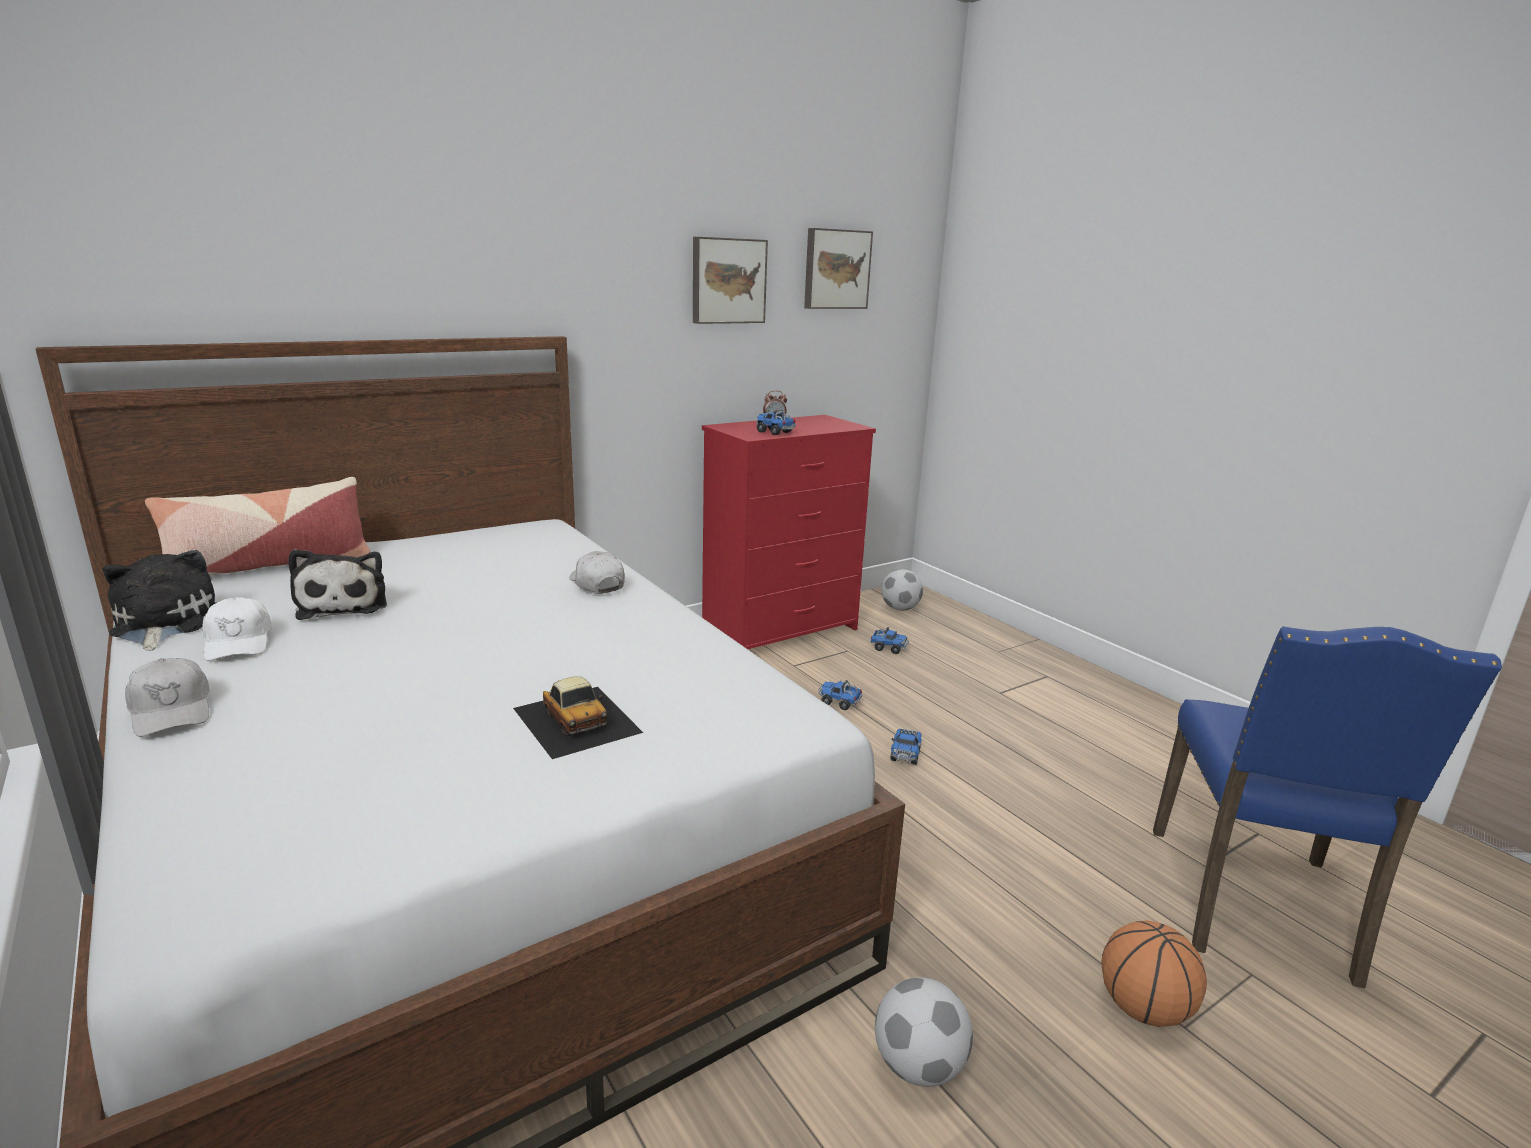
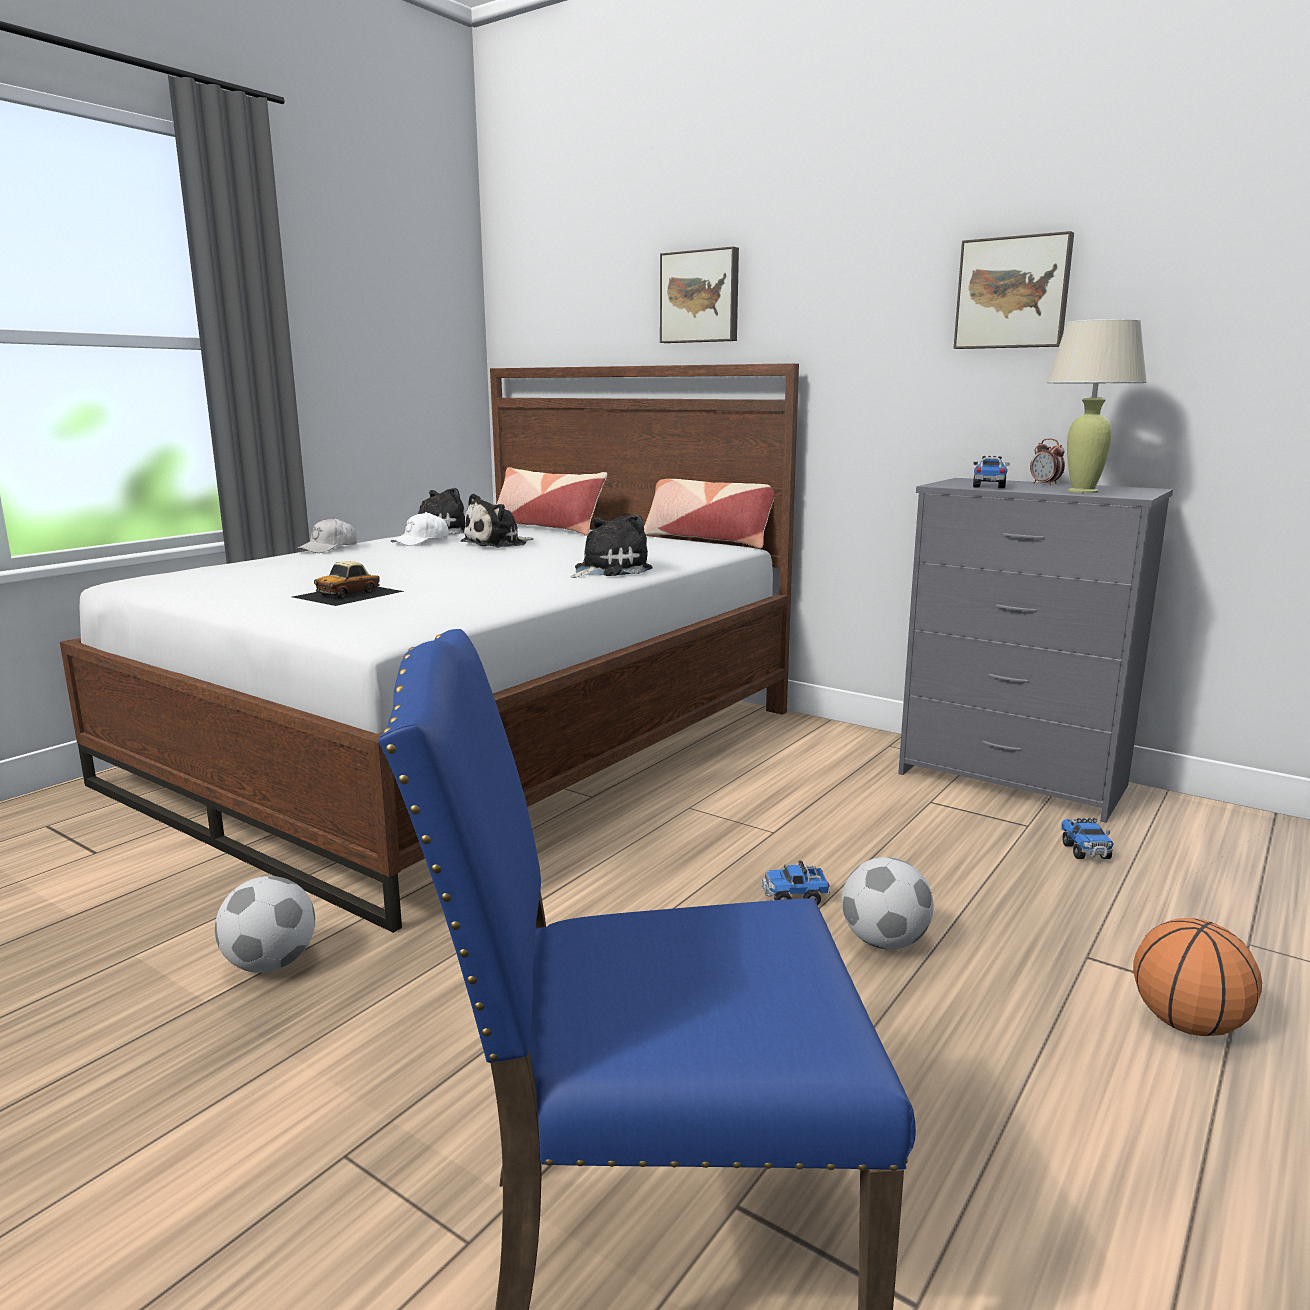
camera: 70 degrees right, 5 degrees down
white cap [569,551,625,594] -> plush toy [571,515,652,578]
red dresser [702,415,876,649] -> grey dresser [898,478,1173,823]
picture [804,228,873,309] -> picture moved to [660,247,739,343]
toy truck [818,680,863,710] -> none
football [881,569,923,611] -> football moved to [842,857,934,950]
basketball [1101,921,1207,1027] -> basketball moved to [1133,918,1262,1036]
none -> pillow [644,479,775,549]
none -> beige table lamp [1047,319,1147,493]

